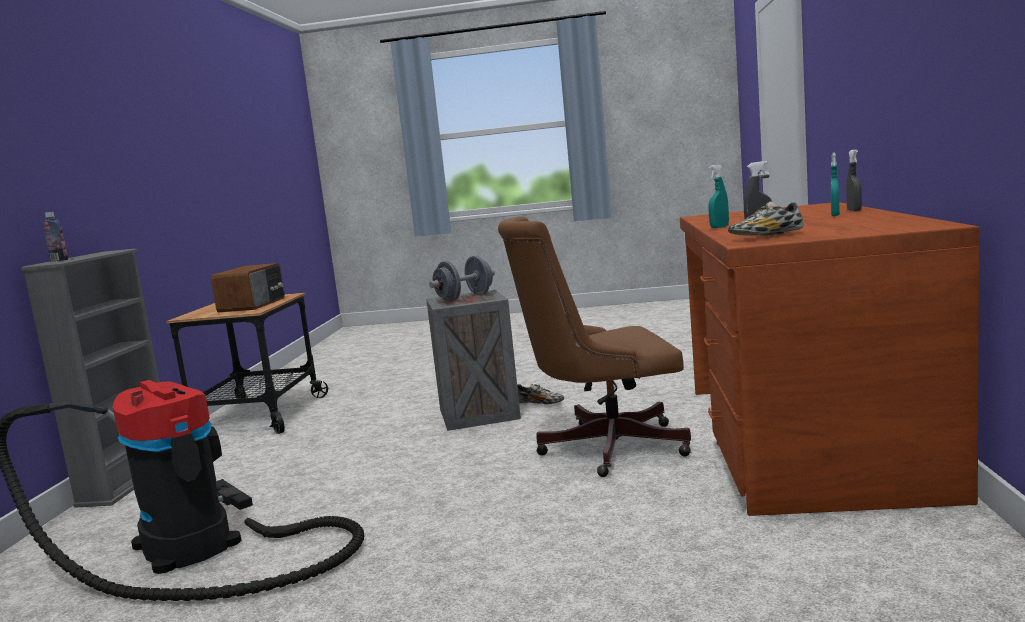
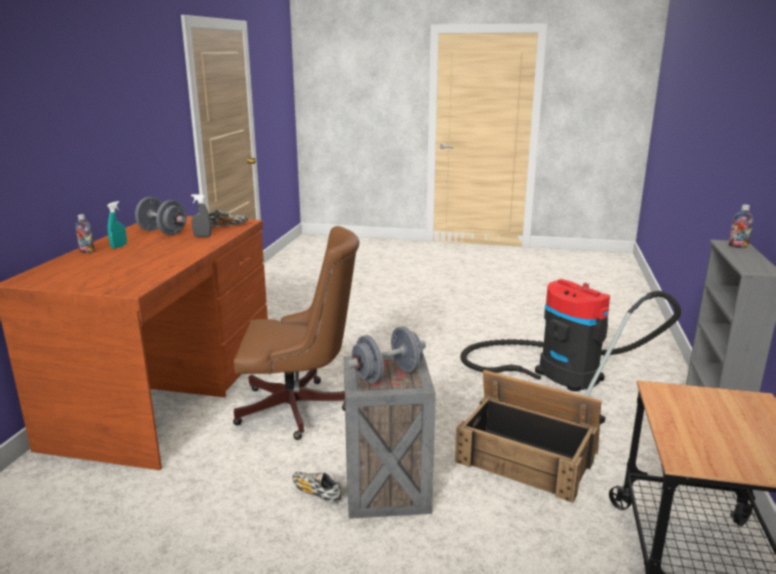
camera: 175 degrees left, 10 degrees up
radio [211,263,285,312] -> none
turquoise spray bottle [708,165,729,228] -> none
grey spray bottle [846,150,862,211] -> bottle [75,214,94,253]
none -> grey dumbbell [135,197,187,235]
none -> crate [455,370,601,503]

